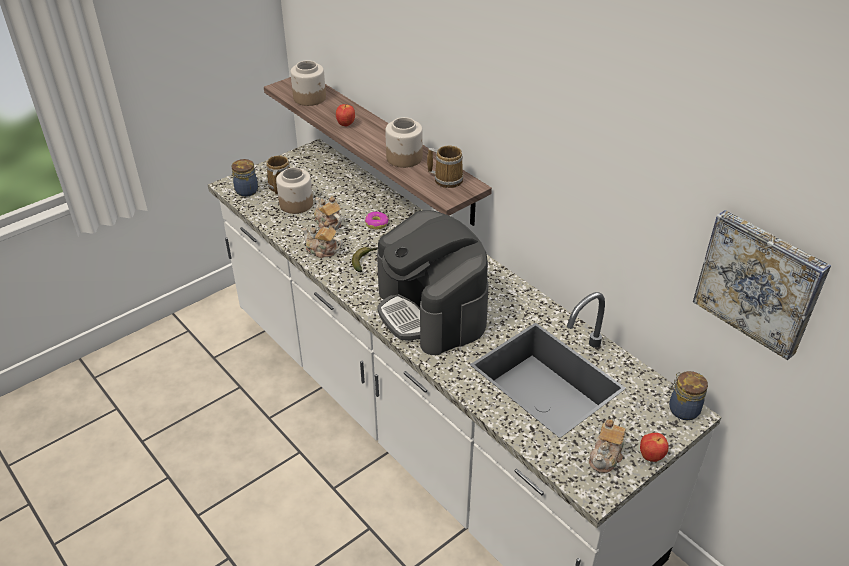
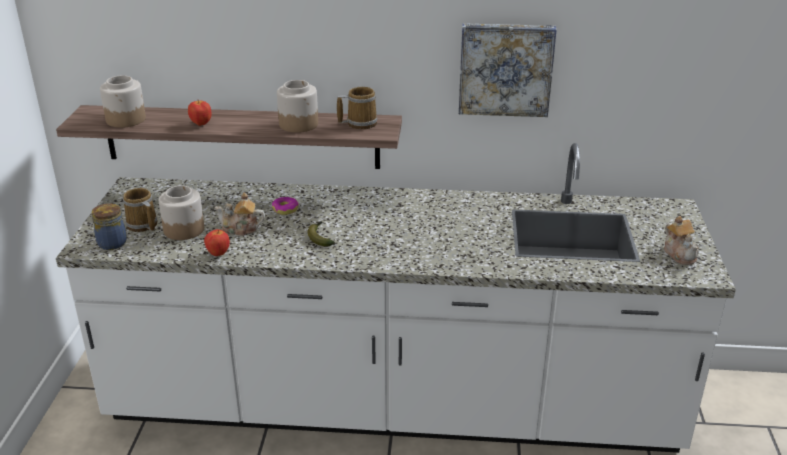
camera: 45 degrees left, 10 degrees down
teapot [302,221,343,258] -> none
coffee machine [377,210,489,355] -> none
apple [640,433,669,462] -> apple moved to [204,229,230,256]
jar [669,371,708,420] -> none
picture [693,210,831,360] -> picture moved to [459,23,557,117]

